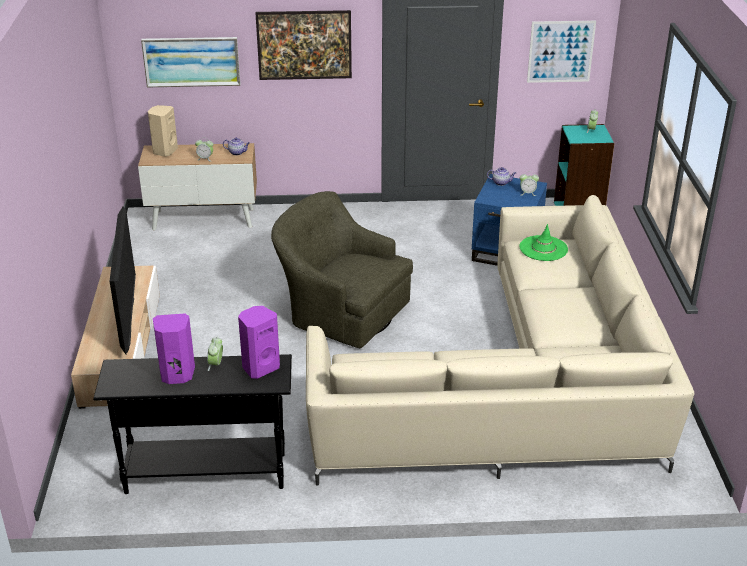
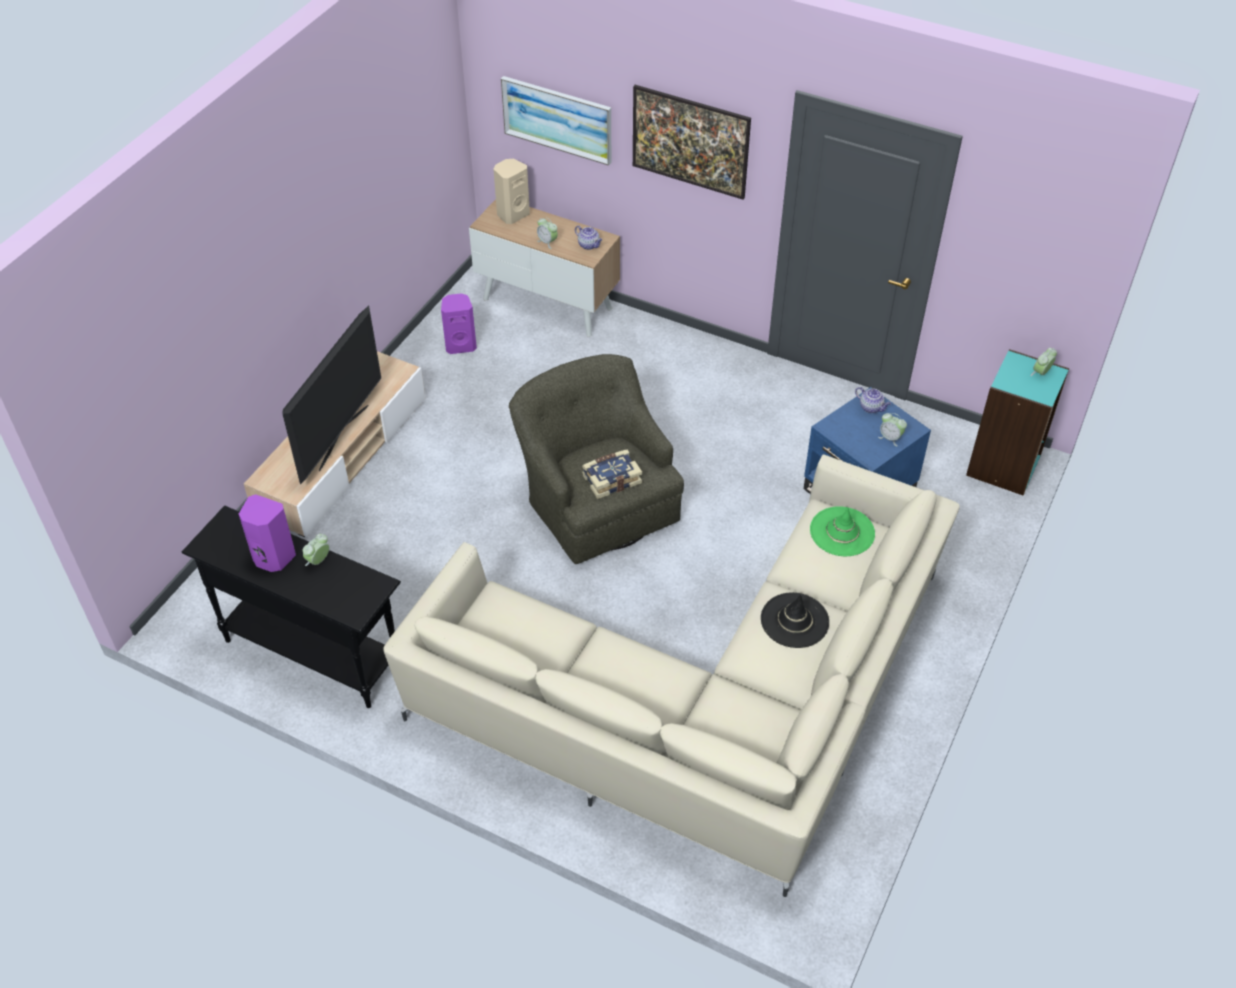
camera: 30 degrees right, 15 degrees up
purple speaker [238,306,280,379] -> purple speaker moved to [441,293,477,354]
picture [527,21,596,83] -> none
none -> book [582,450,642,499]
none -> black hat [761,592,829,648]

